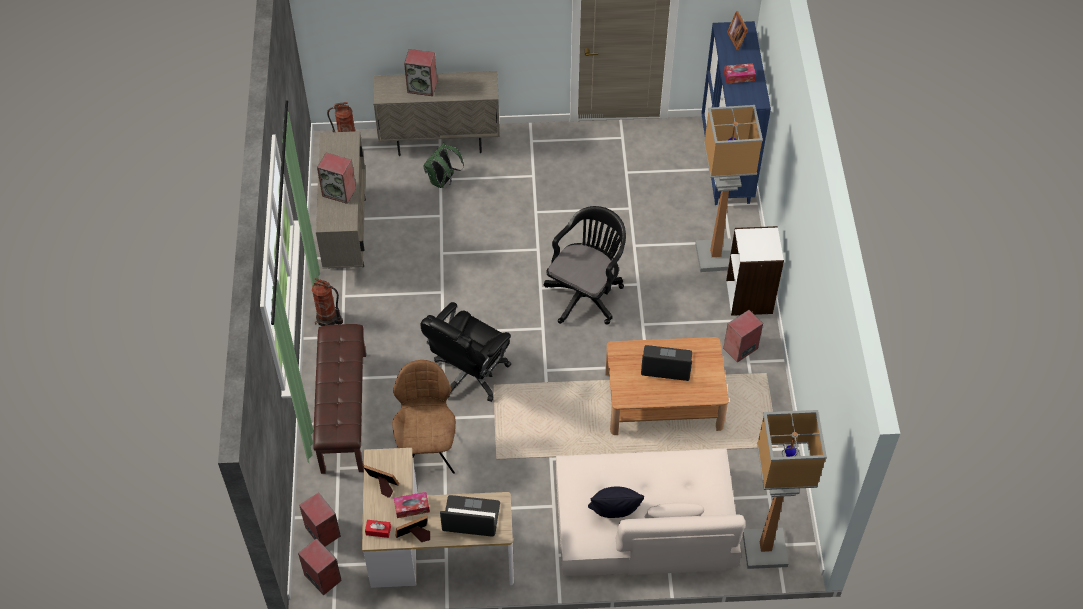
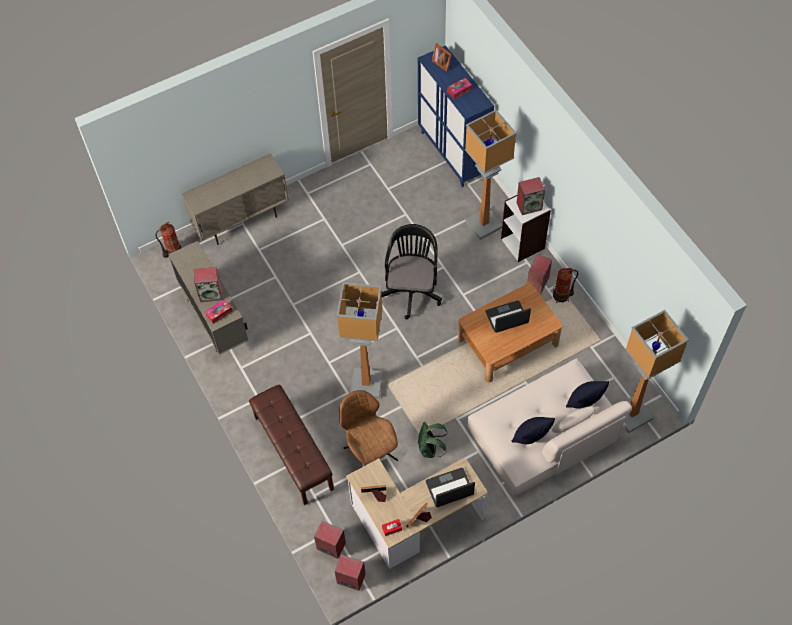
camera: 25 degrees left, 5 degrees up
fire extinguisher [312,278,343,326] -> fire extinguisher moved to [553,268,578,303]
tissue box [394,492,430,518] -> tissue box moved to [205,299,232,324]
speaker [404,49,437,96] -> speaker moved to [516,177,545,215]
black office chair [420,302,511,402] -> floor lamp [337,282,383,399]
green backpack [423,143,464,188] -> green backpack moved to [418,422,448,458]
none -> black pillow [566,381,609,409]

